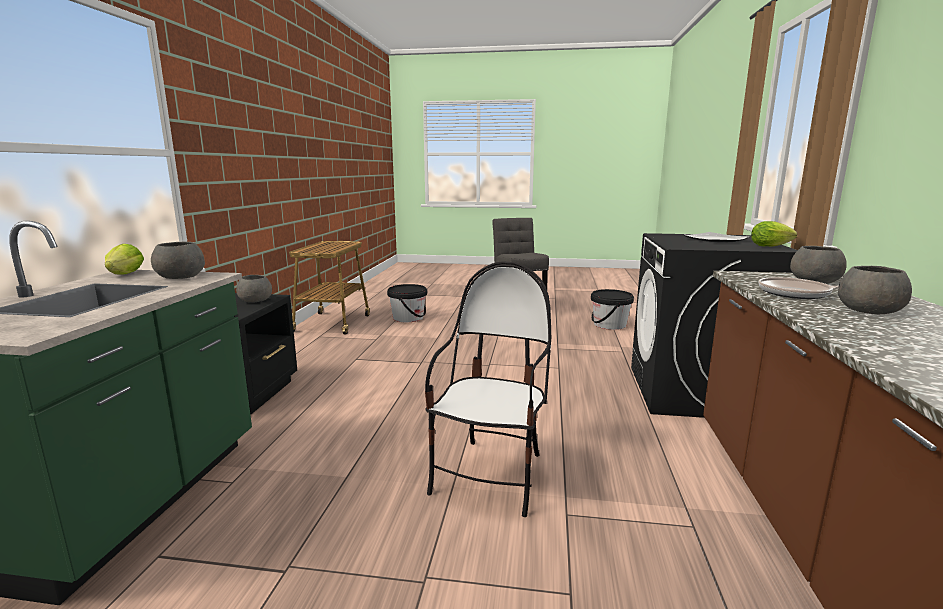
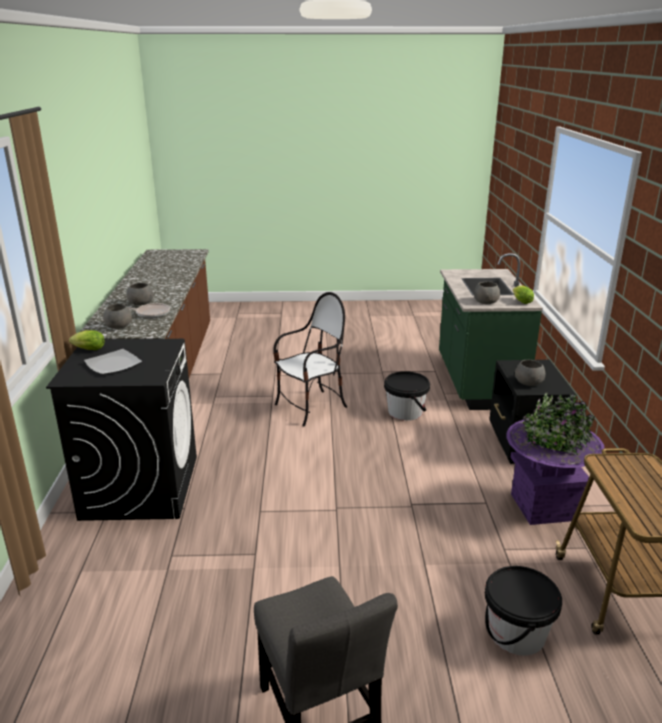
camera: 170 degrees right, 10 degrees up
chair [425,261,551,517] -> chair turned 135 degrees counterclockwise [273,292,347,426]
black bucket [591,289,634,330] -> black bucket moved to [384,371,430,421]
none -> purple planter [506,393,605,525]

